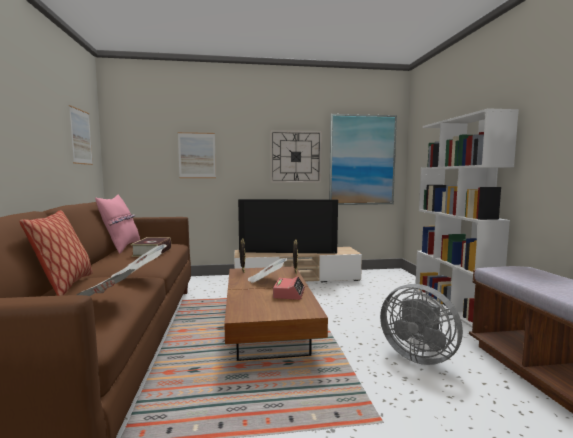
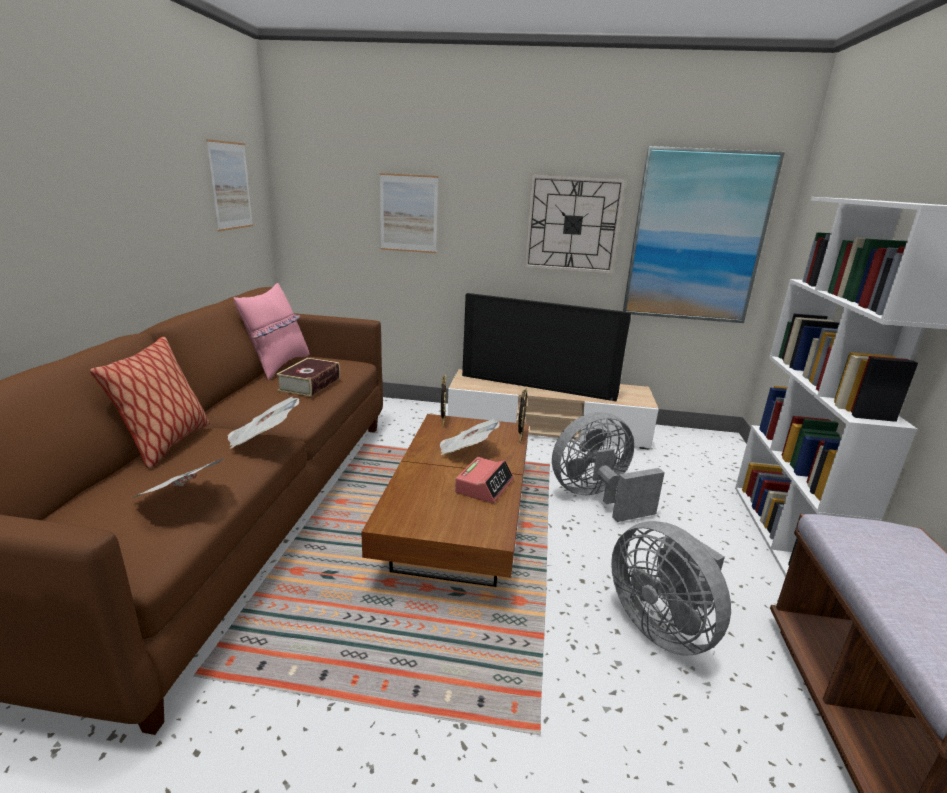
camera: 15 degrees right, 15 degrees up
none -> grey fan [552,412,665,522]

